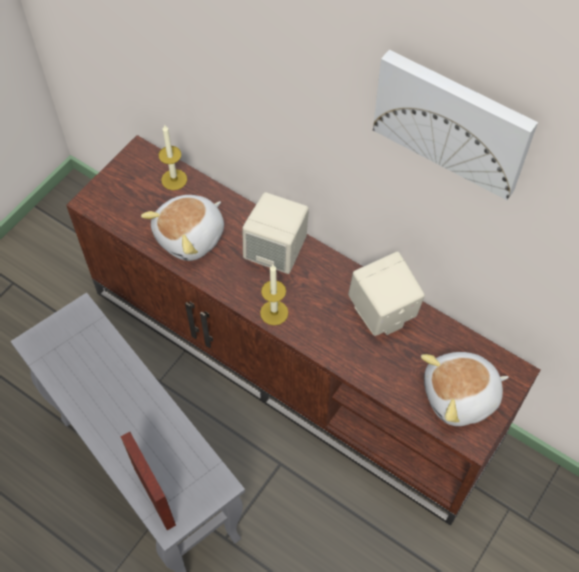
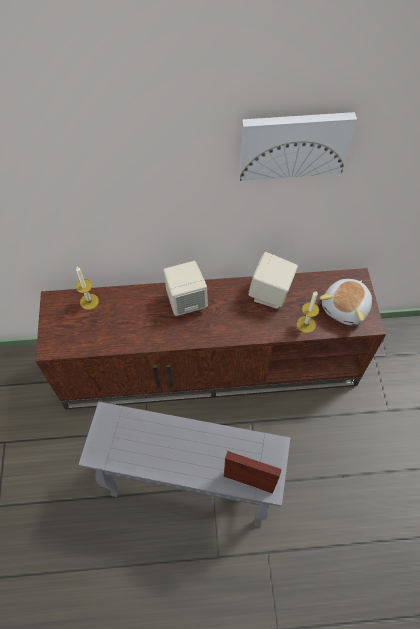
camera: 40 degrees left, 0 degrees up
plush toy [141,195,224,261] -> none
candle [260,265,288,325] -> candle moved to [297,291,319,333]

